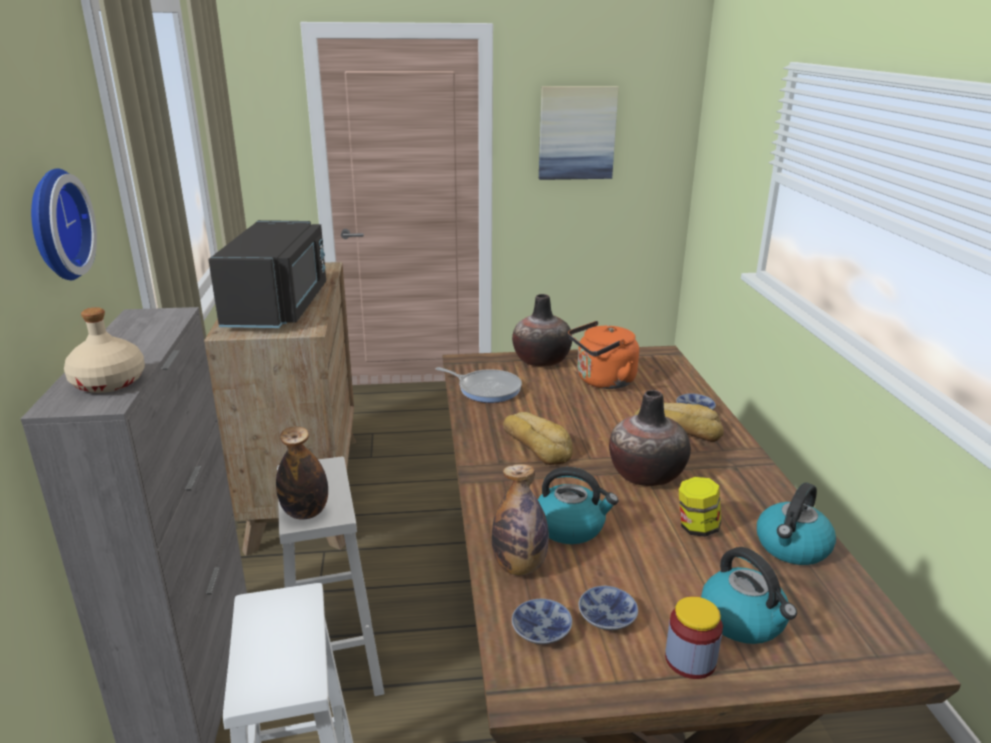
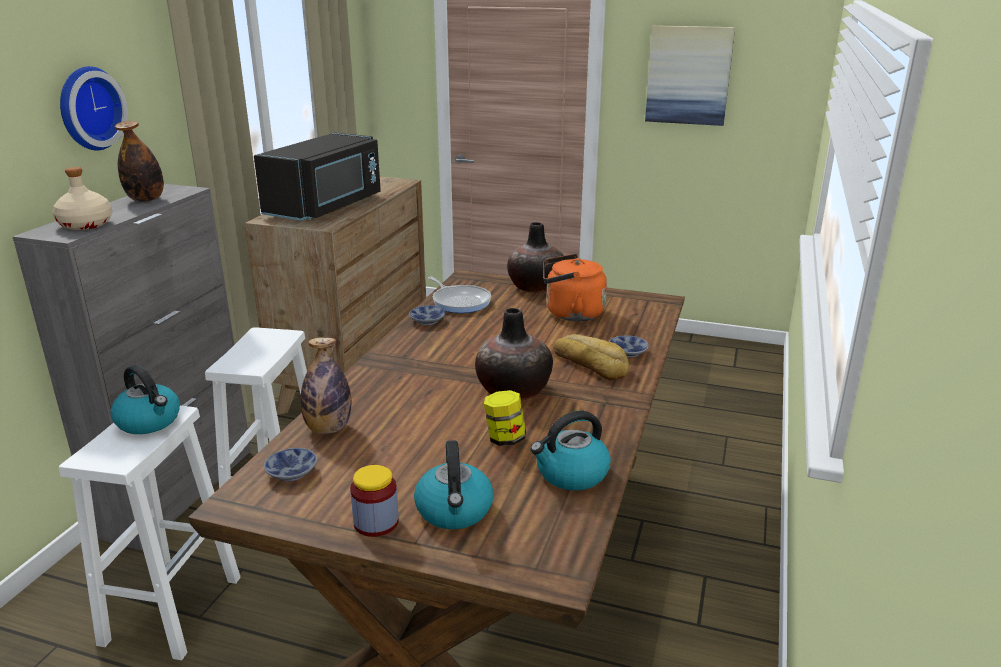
camera: 25 degrees right, 0 degrees up
bottle [276,426,328,520] -> bottle moved to [115,121,164,202]
bread [503,412,573,465] -> none
kettle [538,467,618,544] -> kettle moved to [111,365,180,434]
bowl [578,586,638,630] -> bowl moved to [409,305,445,325]

